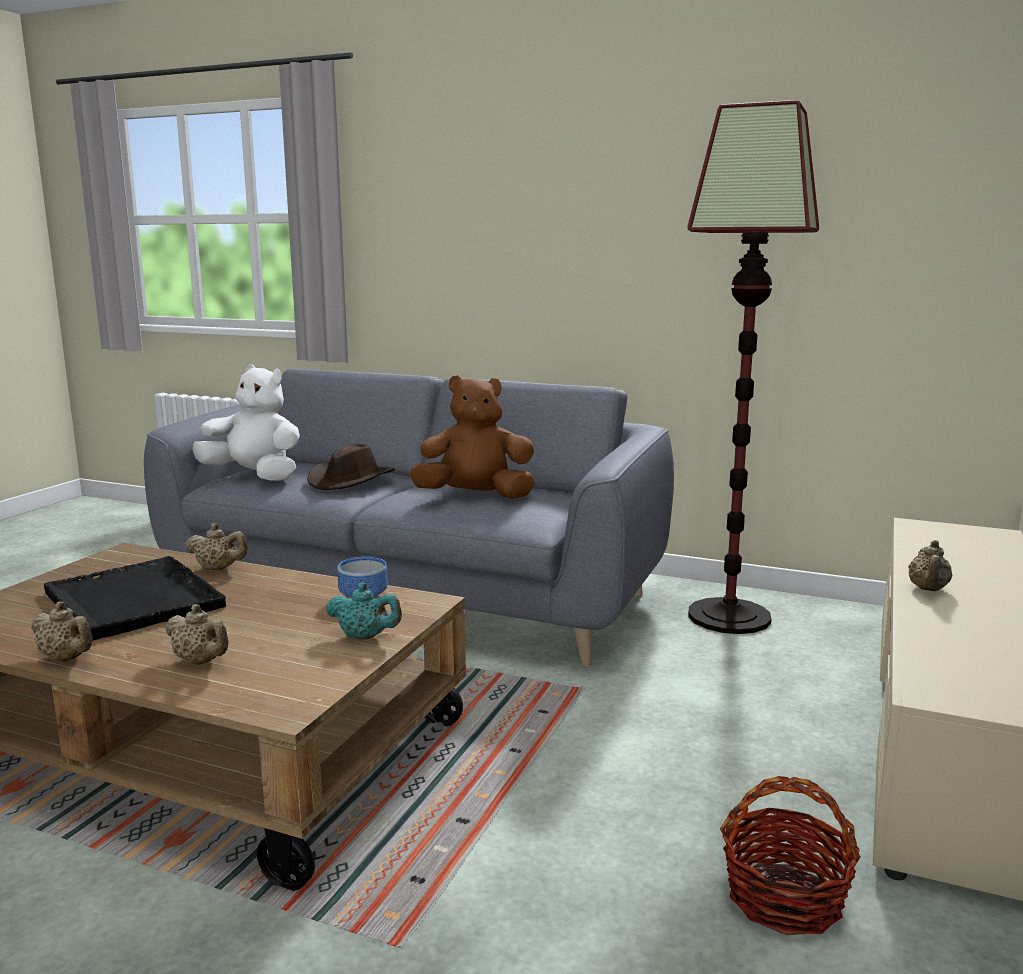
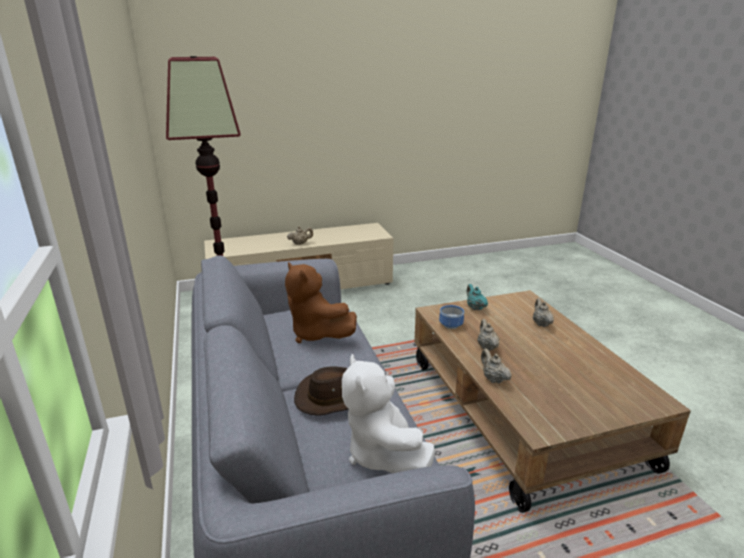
camera: 130 degrees left, 10 degrees up
beige teapot [31,601,93,662] -> beige teapot moved to [477,319,499,351]
black tray [44,556,226,641] -> none
basket [720,776,861,935] -> none

